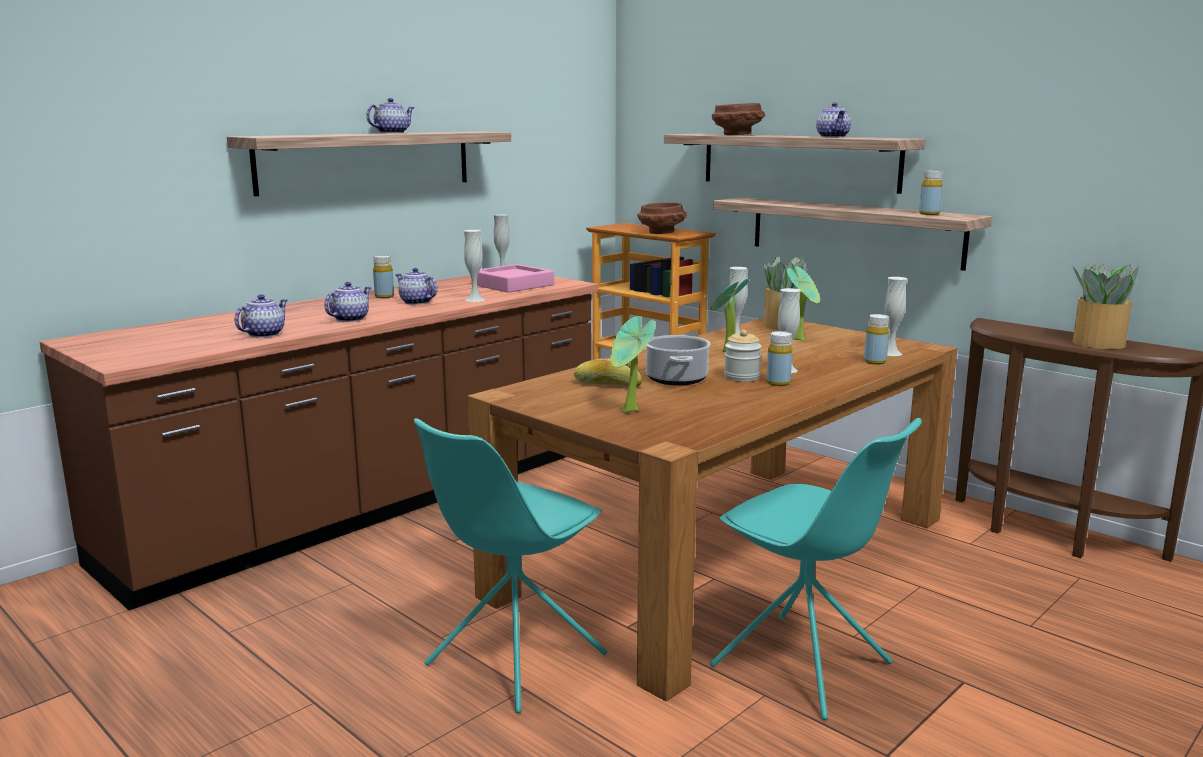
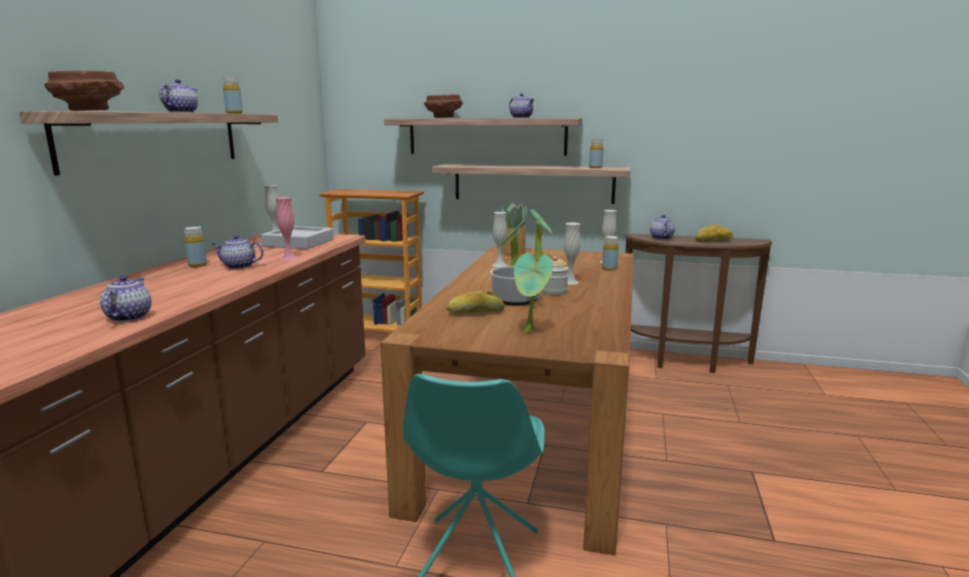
camera: 30 degrees left, 0 degrees up
teapot [324,282,371,322] -> teapot moved to [650,215,675,240]
white vase [464,230,485,302] -> pink vase [275,197,298,260]
pink tray [477,264,554,293] -> grey tray [261,226,334,250]
brown bowl [637,202,687,234] -> brown bowl moved to [45,71,124,111]
turquoise chair [710,418,922,720] -> none
yellow bottle [766,331,792,386] -> yellow bottle moved to [223,77,243,114]
potted plant [1073,263,1139,349] -> bread [695,224,733,242]

